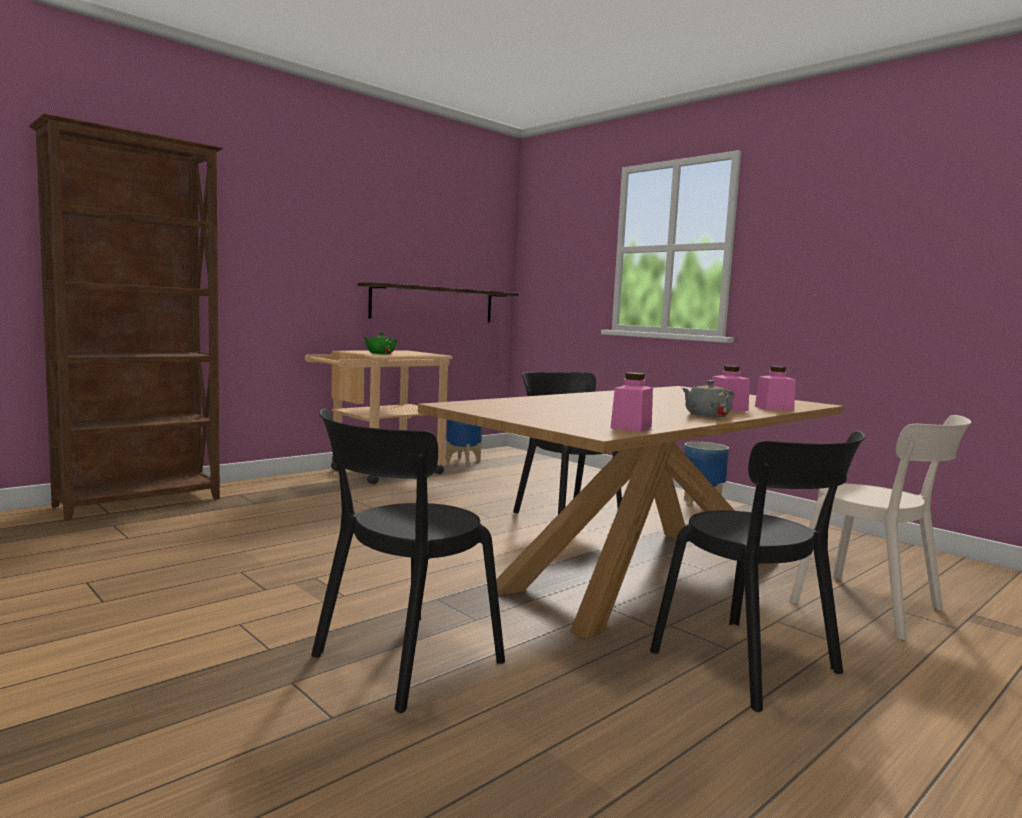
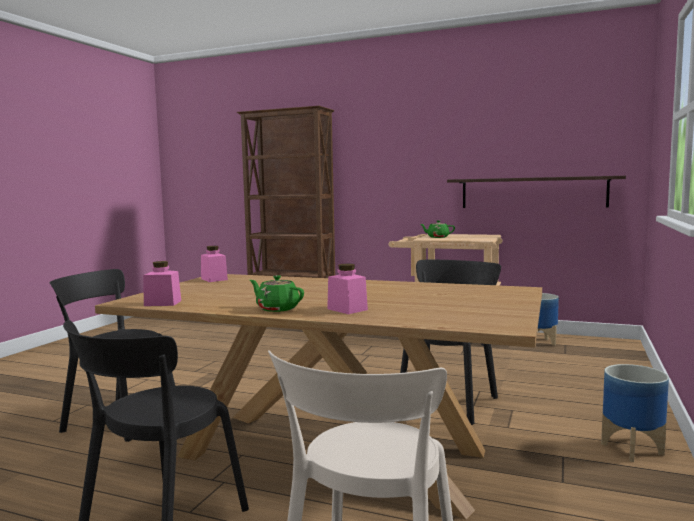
camera: 65 degrees right, 0 degrees up
grey teapot [682,380,734,417] -> green teapot [250,275,304,312]
pink jar [755,366,796,410] -> pink jar moved to [201,246,228,282]

